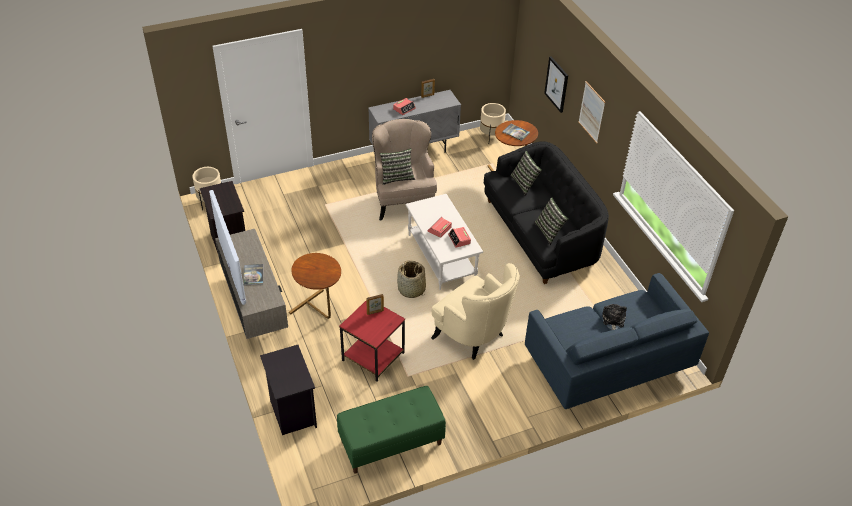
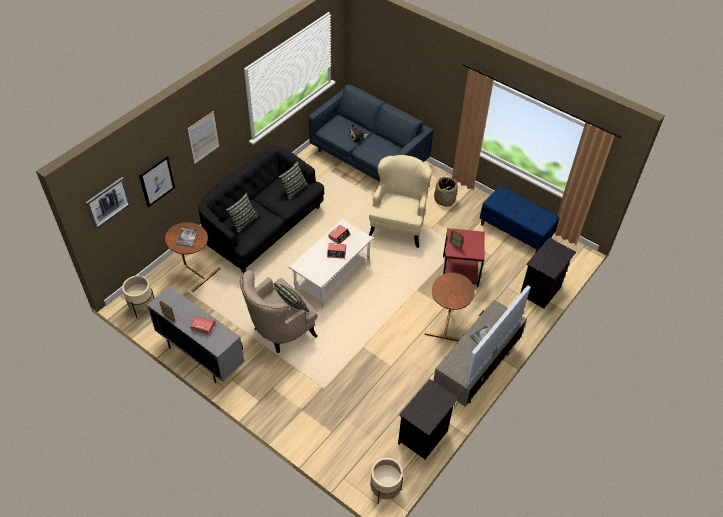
camera: 120 degrees left, 5 degrees up
green bench [337,386,446,474] -> blue bench [480,186,560,253]
basket [397,260,426,298] -> basket moved to [434,177,458,207]
none -> picture [85,177,131,230]

